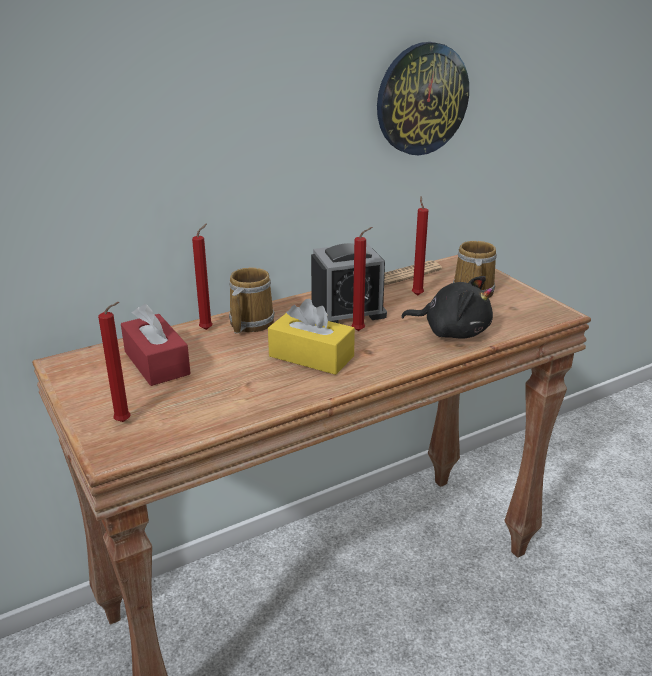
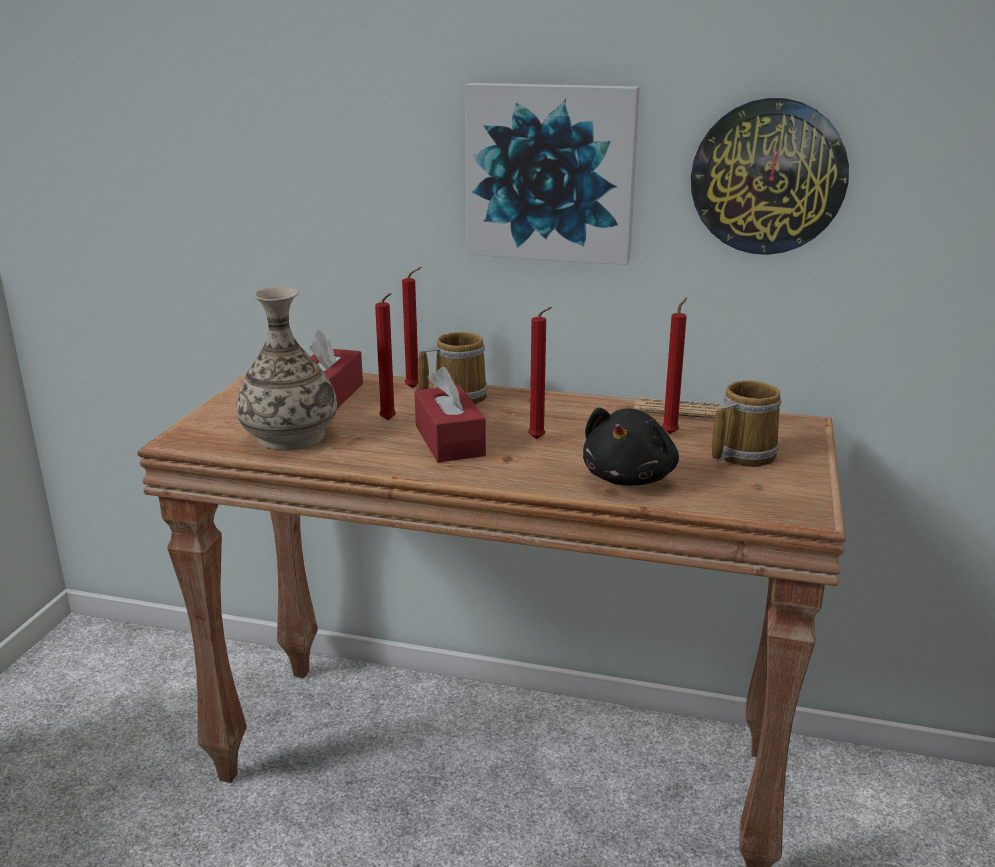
camera: 45 degrees right, 5 degrees down
red candle [98,302,130,422] -> red candle moved to [375,293,396,420]
yellow tissue box [268,299,355,375] -> red tissue box [415,367,486,462]
alarm clock [311,243,387,323] -> none
black plush toy [401,276,493,339] -> black plush toy turned 45 degrees clockwise [583,407,679,486]
none -> vase [236,287,337,450]
none -> picture [465,83,640,265]

